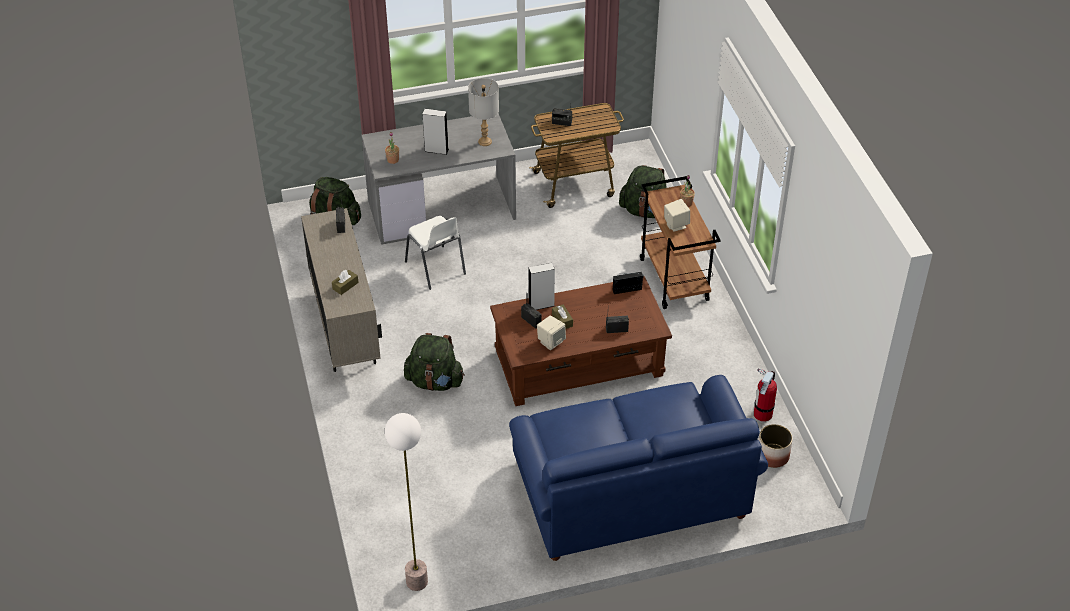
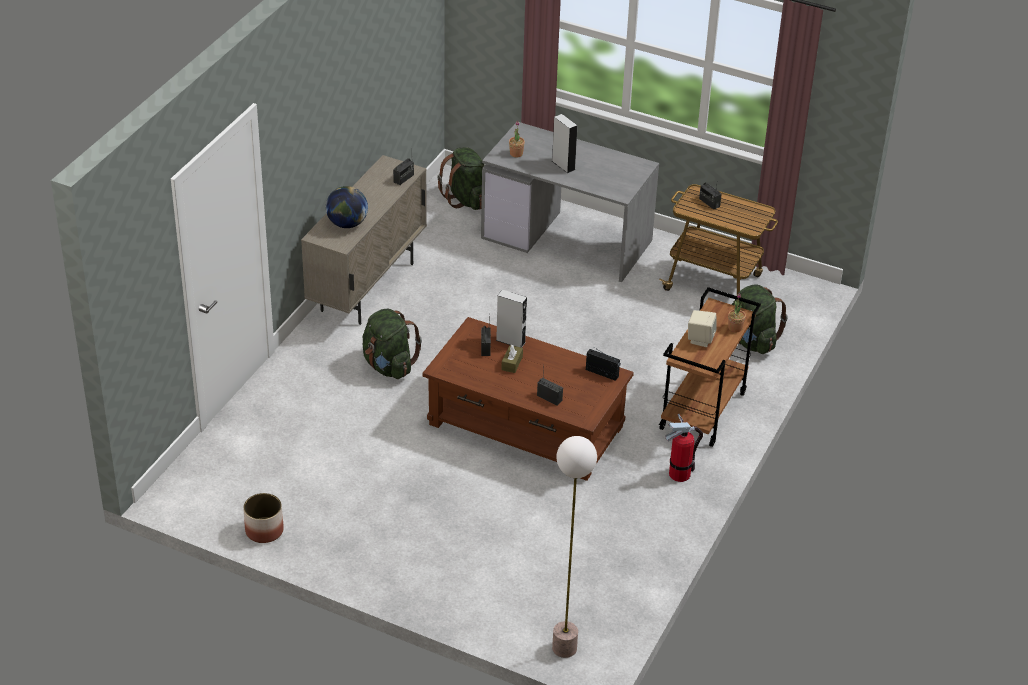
camera: 40 degrees right, 5 degrees down
brown tissue box [332,270,359,295] -> globe [326,186,368,228]
floor lamp [385,413,428,591] -> floor lamp moved to [552,436,597,658]
white chair [405,216,466,290] -> none
grey table lamp [468,78,499,146] -> none
blue sofa [509,375,768,561] -> none
beige speaker [537,315,566,350] -> none
fire extinguisher [754,369,777,422] -> fire extinguisher moved to [665,414,703,482]
planter [759,424,793,468] -> planter moved to [243,493,284,543]

